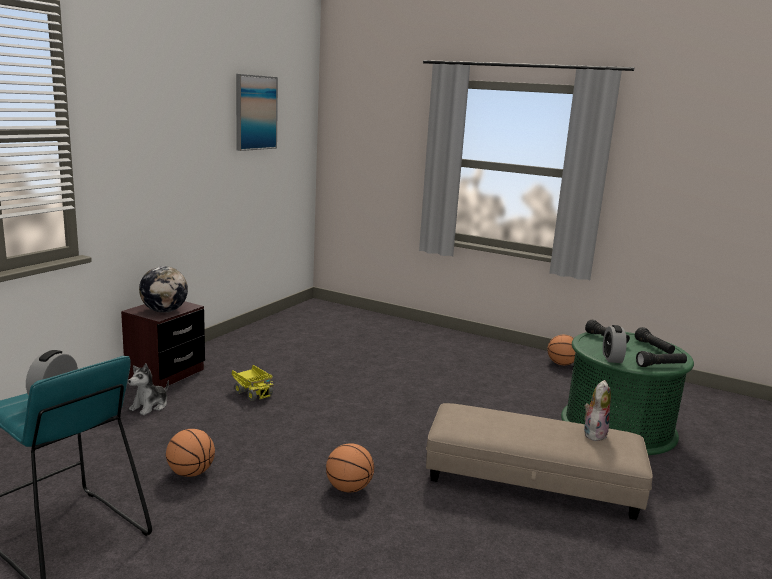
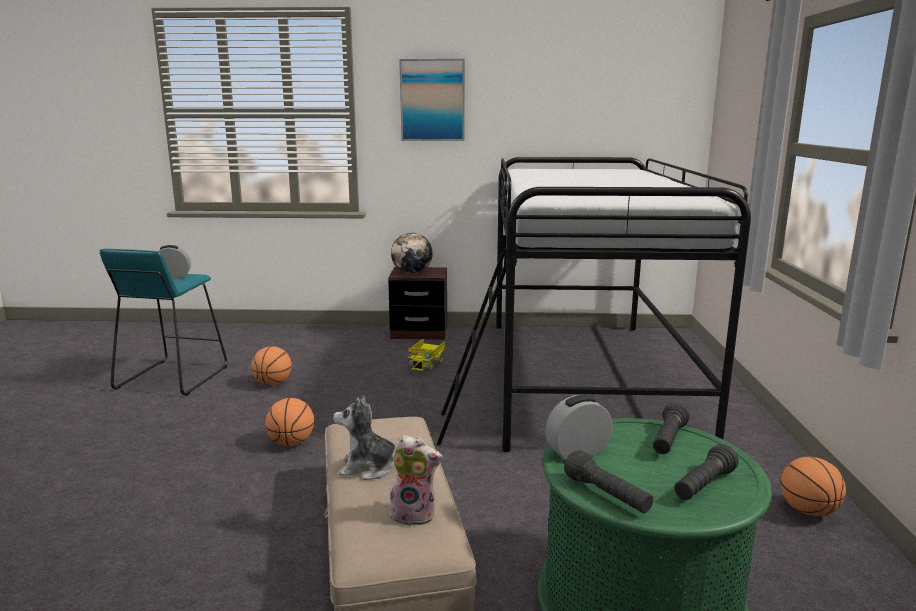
camera: 65 degrees right, 0 degrees up
plush toy [128,363,169,415] -> plush toy moved to [333,395,395,480]
picture [236,74,278,151] -> picture moved to [399,59,465,141]
none -> black bed [437,157,751,452]

